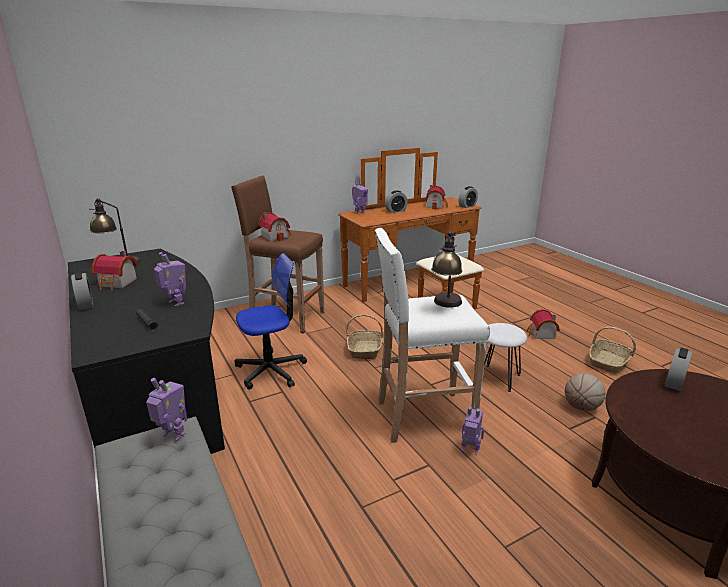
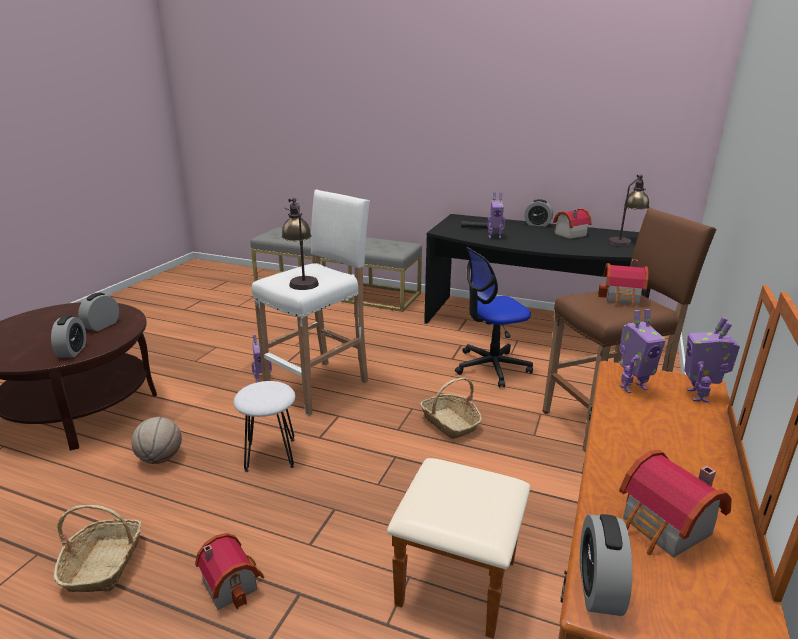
camera: 140 degrees right, 0 degrees up
toy robot [146,378,187,441] -> toy robot moved to [619,309,666,393]
office chair [235,253,307,390] -> office chair turned 45 degrees clockwise [455,247,533,387]
alarm clock [385,190,408,213] -> alarm clock moved to [78,293,119,331]

